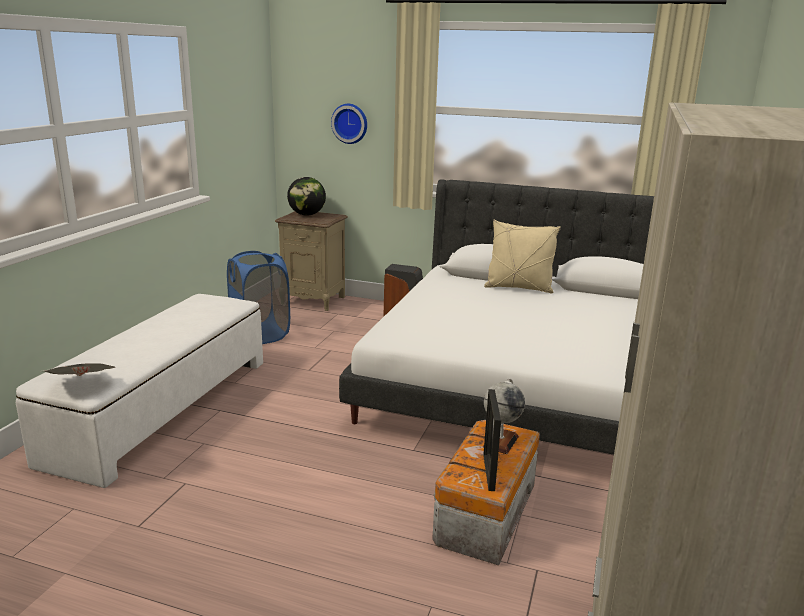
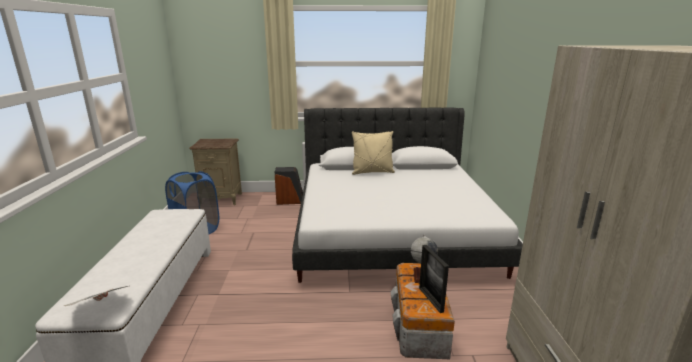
camera: 20 degrees left, 0 degrees up
globe [287,177,326,216] -> none
wall clock [331,104,367,144] -> none

